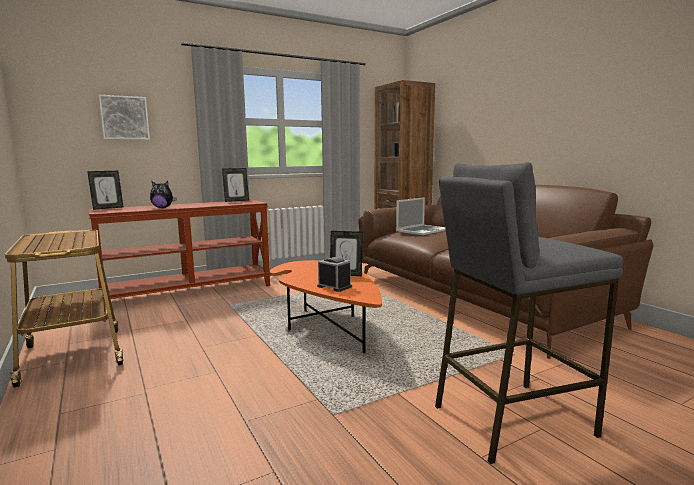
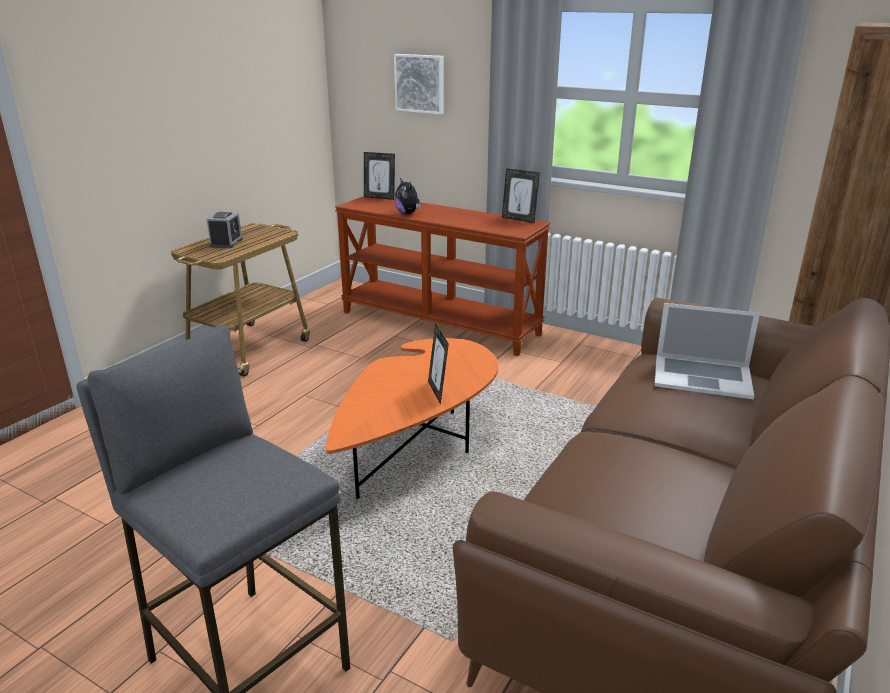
camera: 60 degrees right, 15 degrees up
alarm clock [317,257,352,292] -> alarm clock moved to [207,212,243,248]

